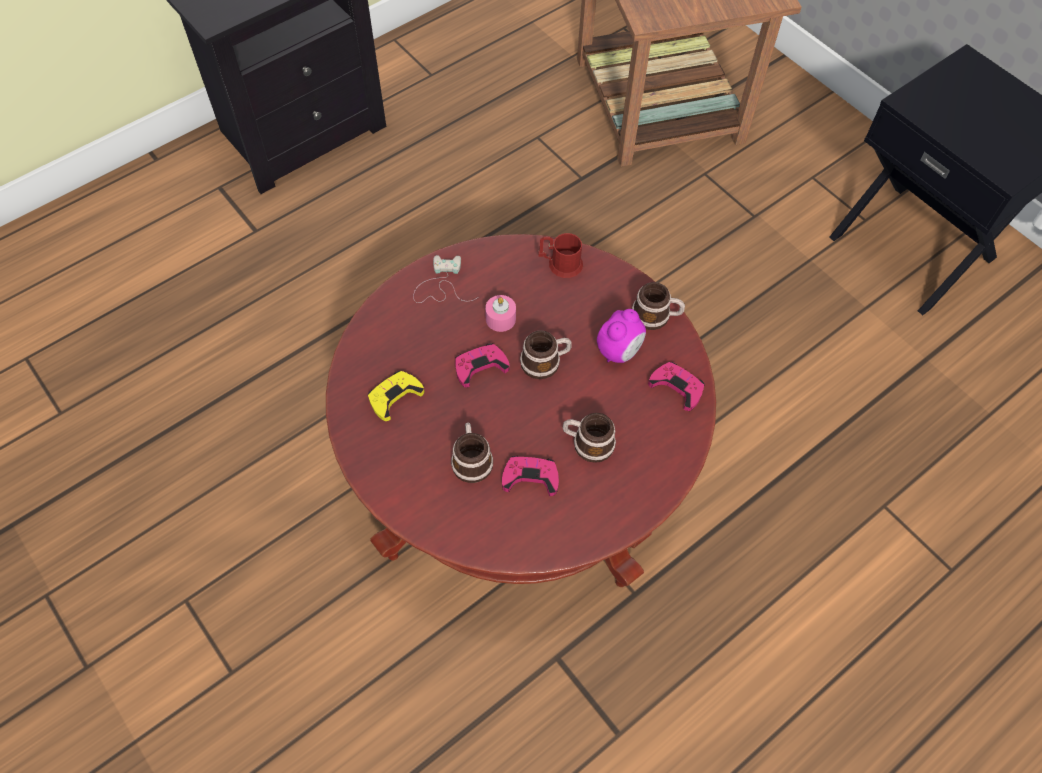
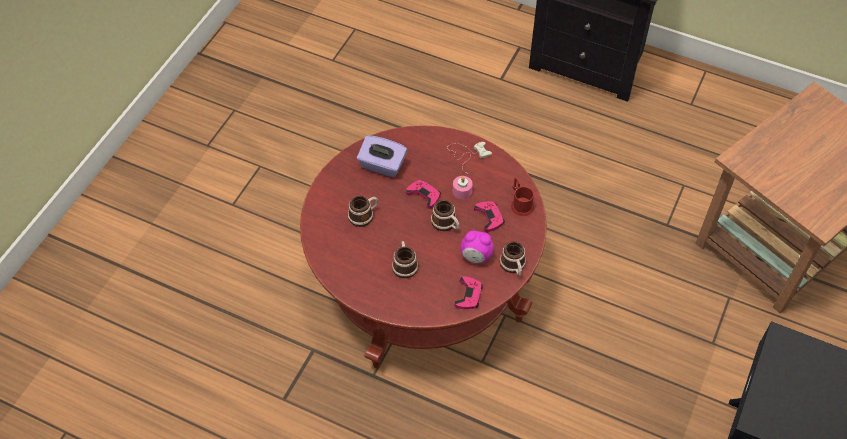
camera: 65 degrees right, 5 degrees down
yellow game controller [368,371,424,421] -> purple tissue box [357,135,407,177]
pink game controller [502,456,559,496] -> pink game controller moved to [474,201,505,232]

